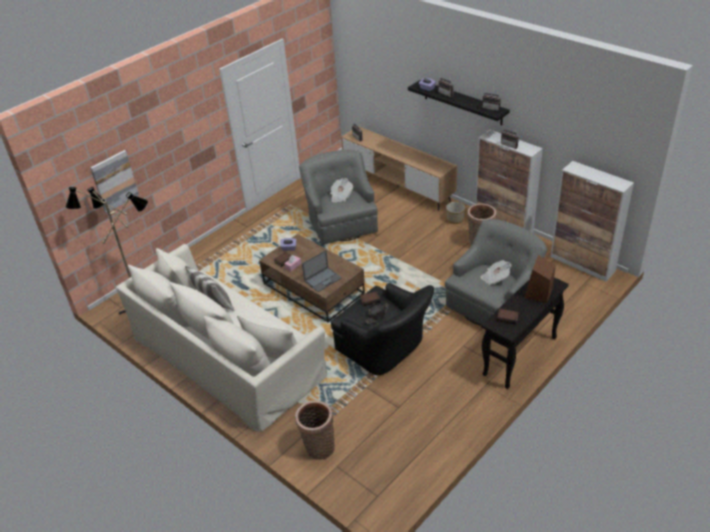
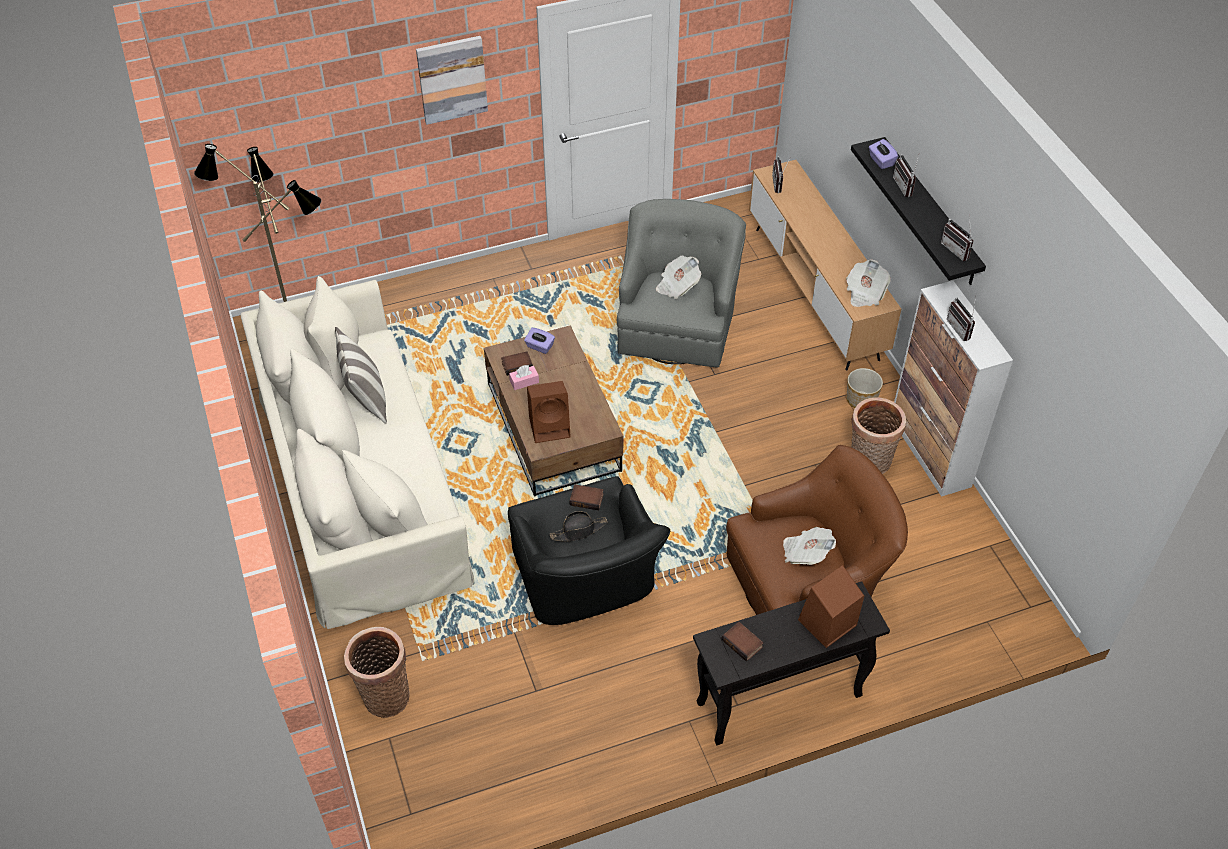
camera: 25 degrees right, 10 degrees up
picture [90,150,139,213] -> picture moved to [416,36,488,125]
laptop [302,250,342,292] -> brown speaker [527,381,571,443]
grey armchair [445,219,547,325] -> brown armchair [726,445,908,615]
cabinet [551,161,634,281] -> none
none -> newspaper [846,259,891,307]

